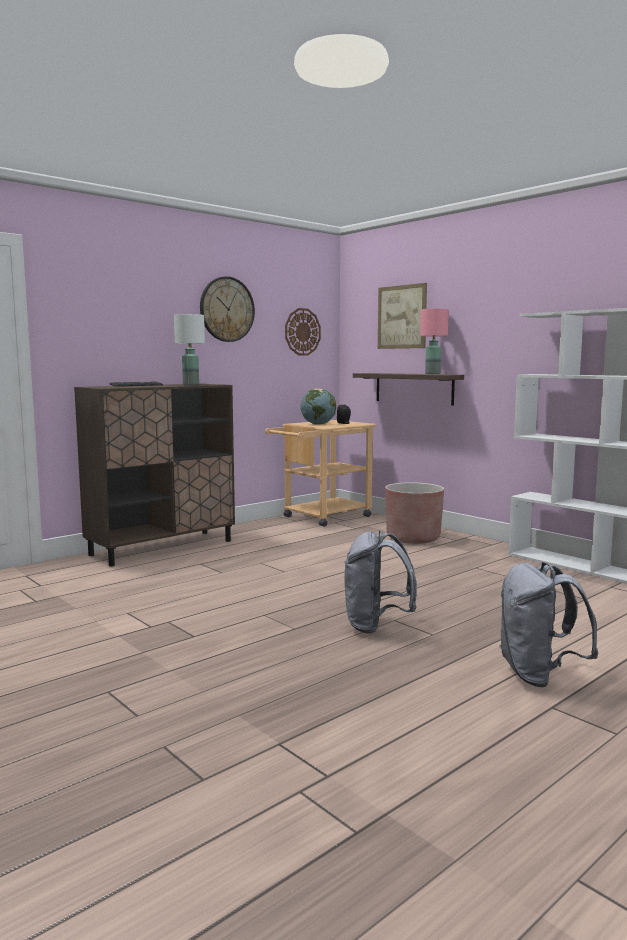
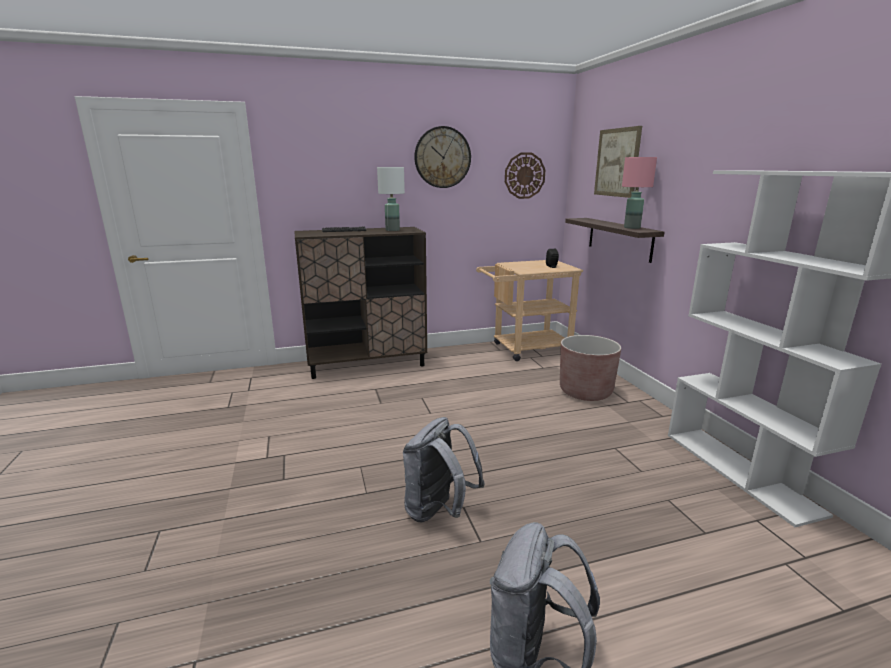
camera: 25 degrees right, 10 degrees up
globe [301,389,336,425] -> none

